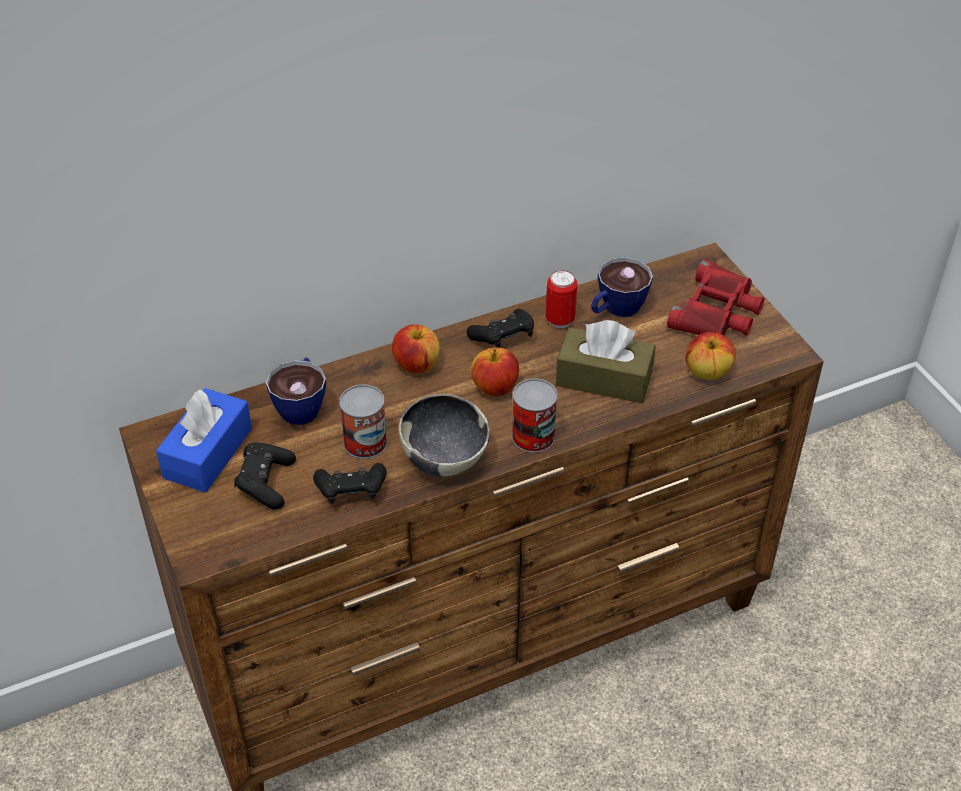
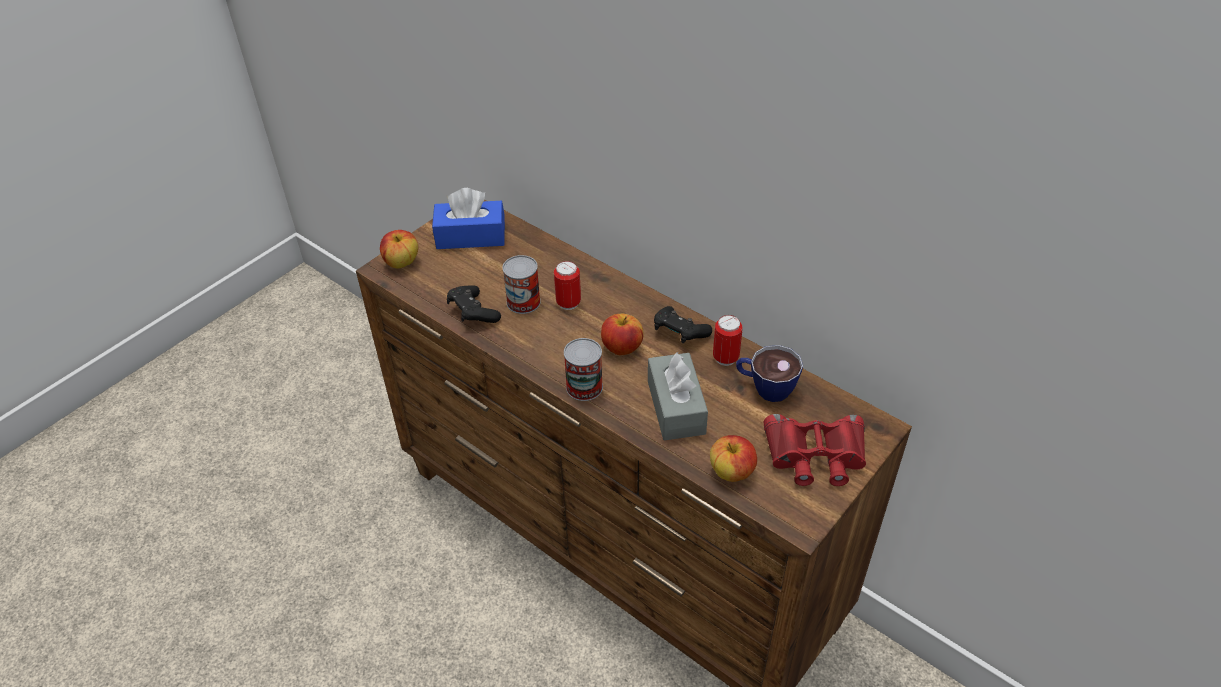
camera: 65 degrees right, 0 degrees up
black game controller [234,442,296,509] -> none
cup [265,358,326,425] -> none
apple [392,324,440,374] -> apple moved to [380,230,418,269]
bowl [399,394,490,477] -> none
brown tissue box [556,320,656,403] -> grey tissue box [648,351,708,440]
none -> can [554,261,581,310]

